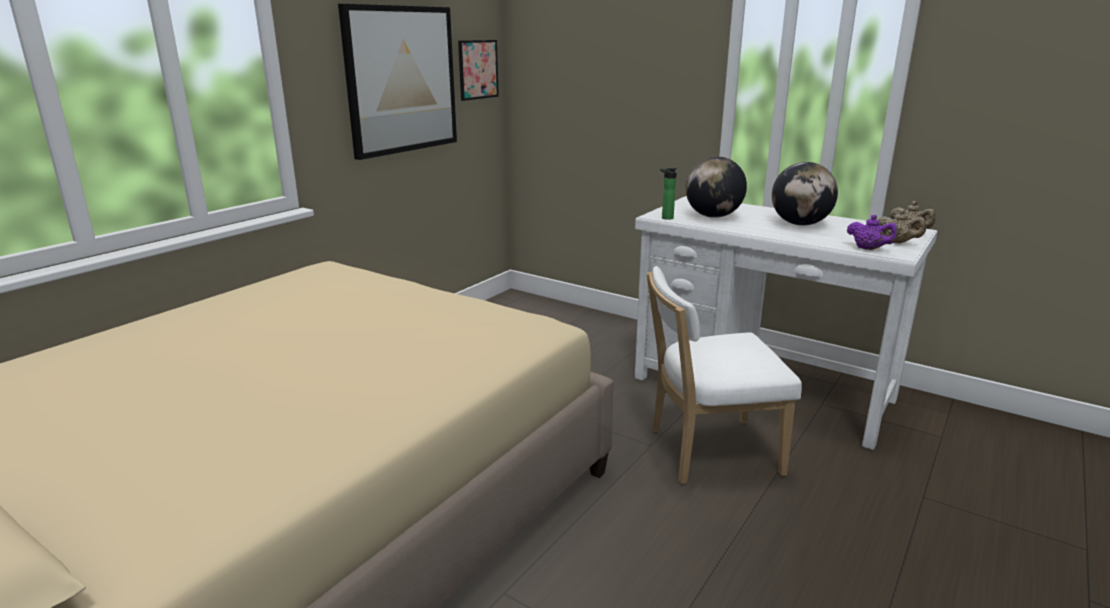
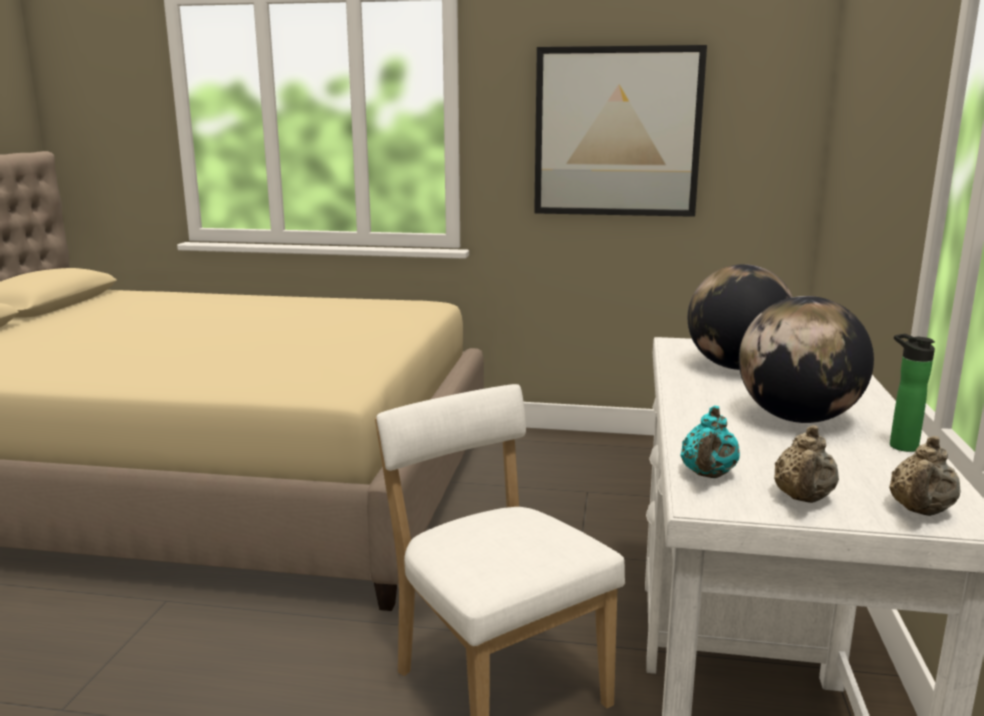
camera: 65 degrees right, 5 degrees down
picture [458,40,499,101] -> none
bottle [660,168,677,220] -> bottle moved to [890,334,935,452]
purple teapot [847,215,898,250] -> turquoise teapot [680,406,740,478]

